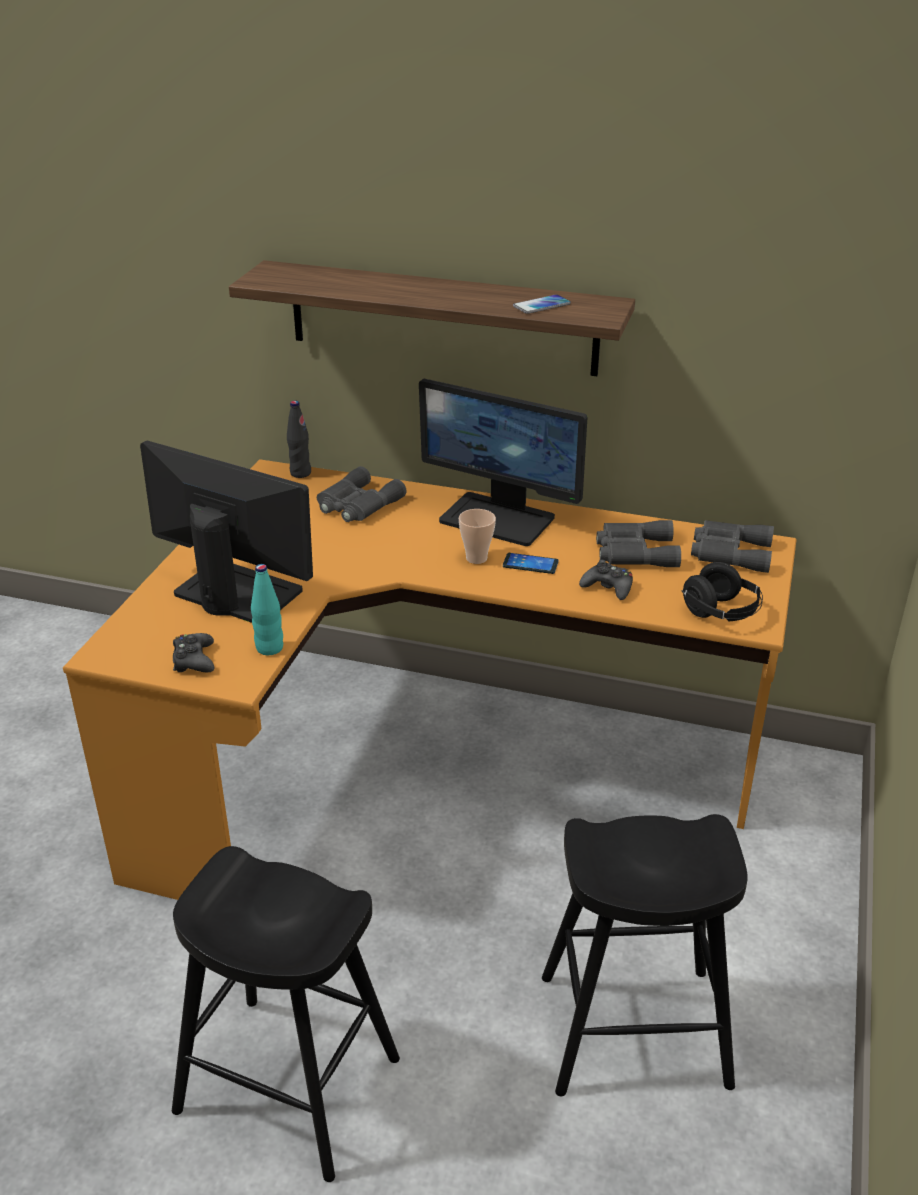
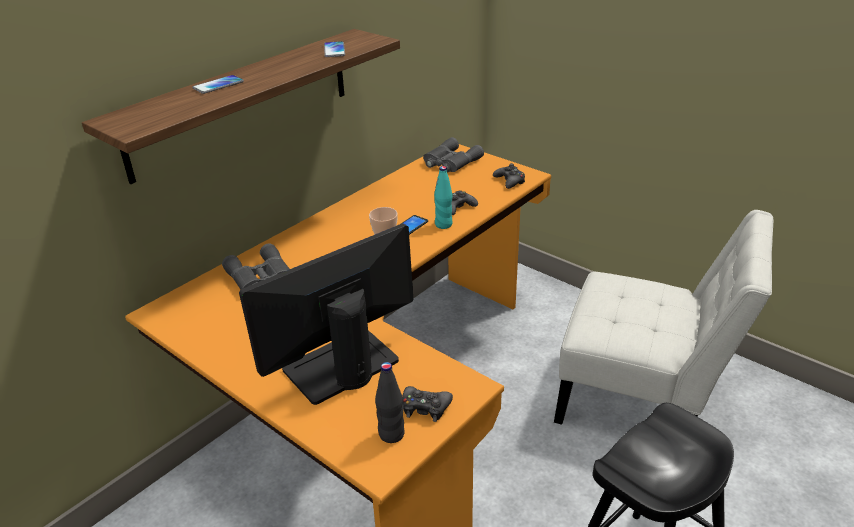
camera: 65 degrees left, 0 degrees up
turquoise bottle [251,564,283,655] -> turquoise bottle moved to [434,166,453,229]
black bottle [287,401,311,478] -> black bottle moved to [375,362,405,443]
monitor [419,379,588,546] -> none
black stool [542,814,748,1096] -> white chair [554,210,774,425]
grey binoculars [596,520,681,567] -> none
black headphones [682,562,763,621] -> black game controller [493,163,525,189]
none -> phone [193,75,244,94]

